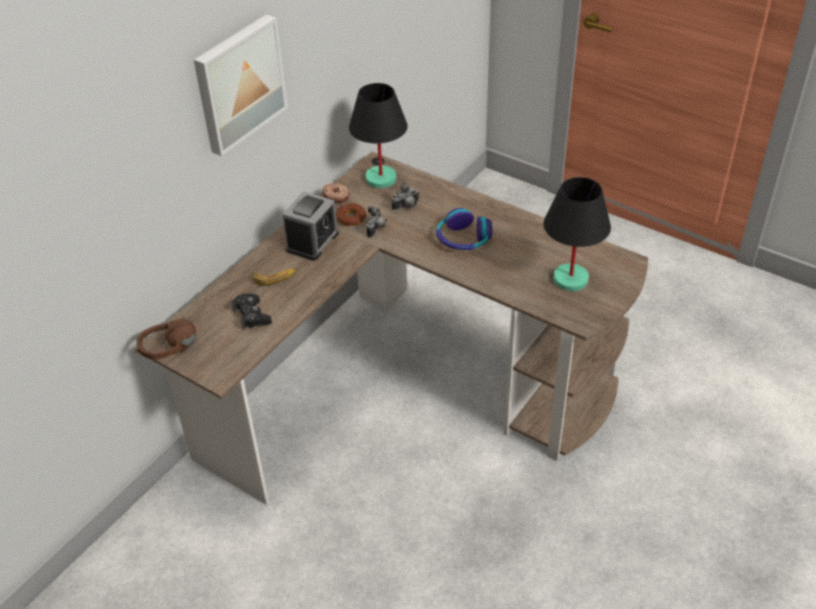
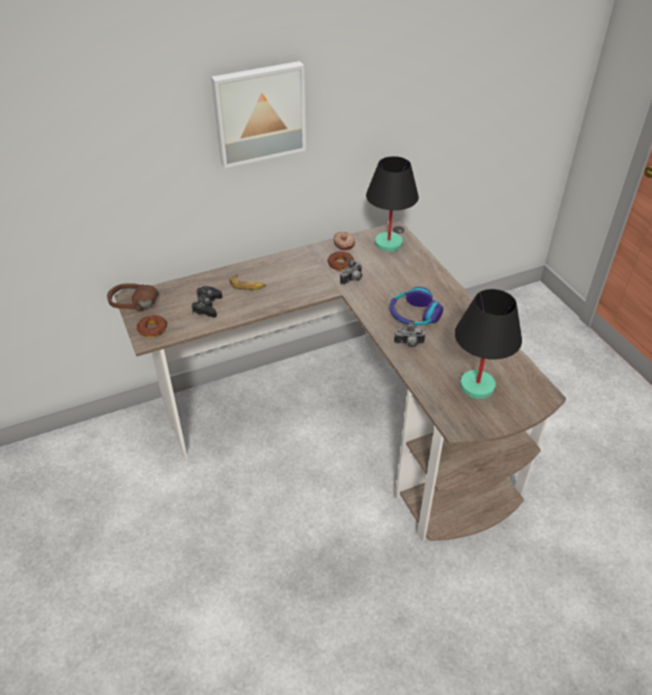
camera: 30 degrees right, 0 degrees up
alarm clock [282,191,339,261] -> none
camera [391,182,419,210] -> camera moved to [394,320,426,348]
none -> donut [137,315,167,337]

